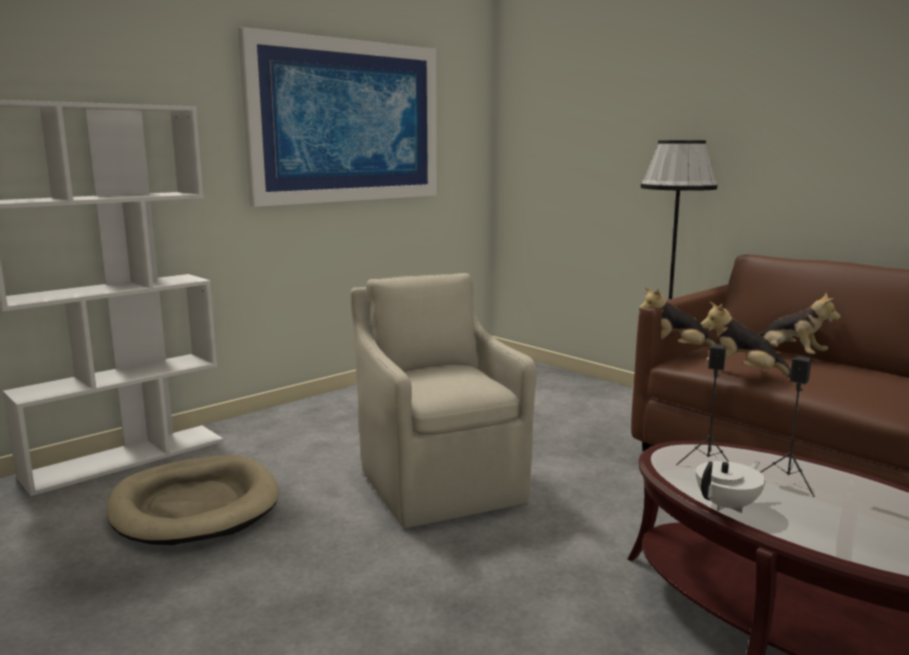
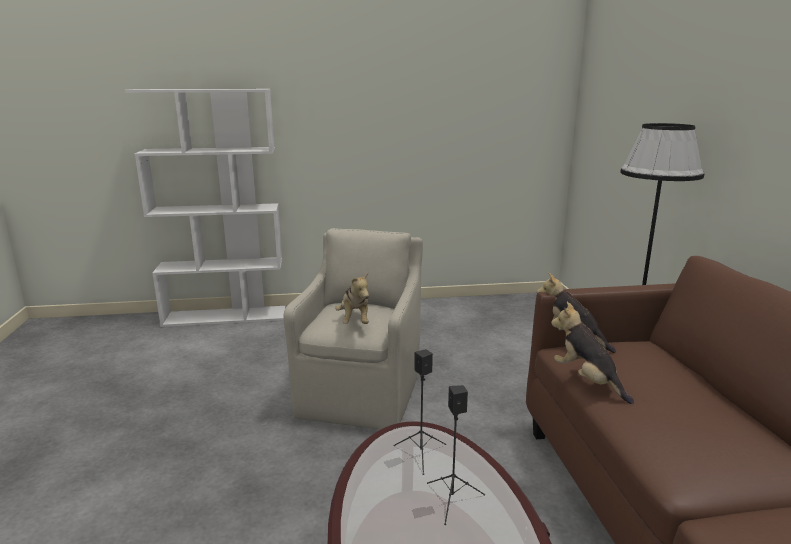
camera: 35 degrees right, 5 degrees up
beige dog bed [106,455,279,545] -> none
picture [238,27,437,207] -> none
white teapot [696,461,765,513] -> none
plush toy [758,293,841,354] -> plush toy moved to [335,273,369,324]

